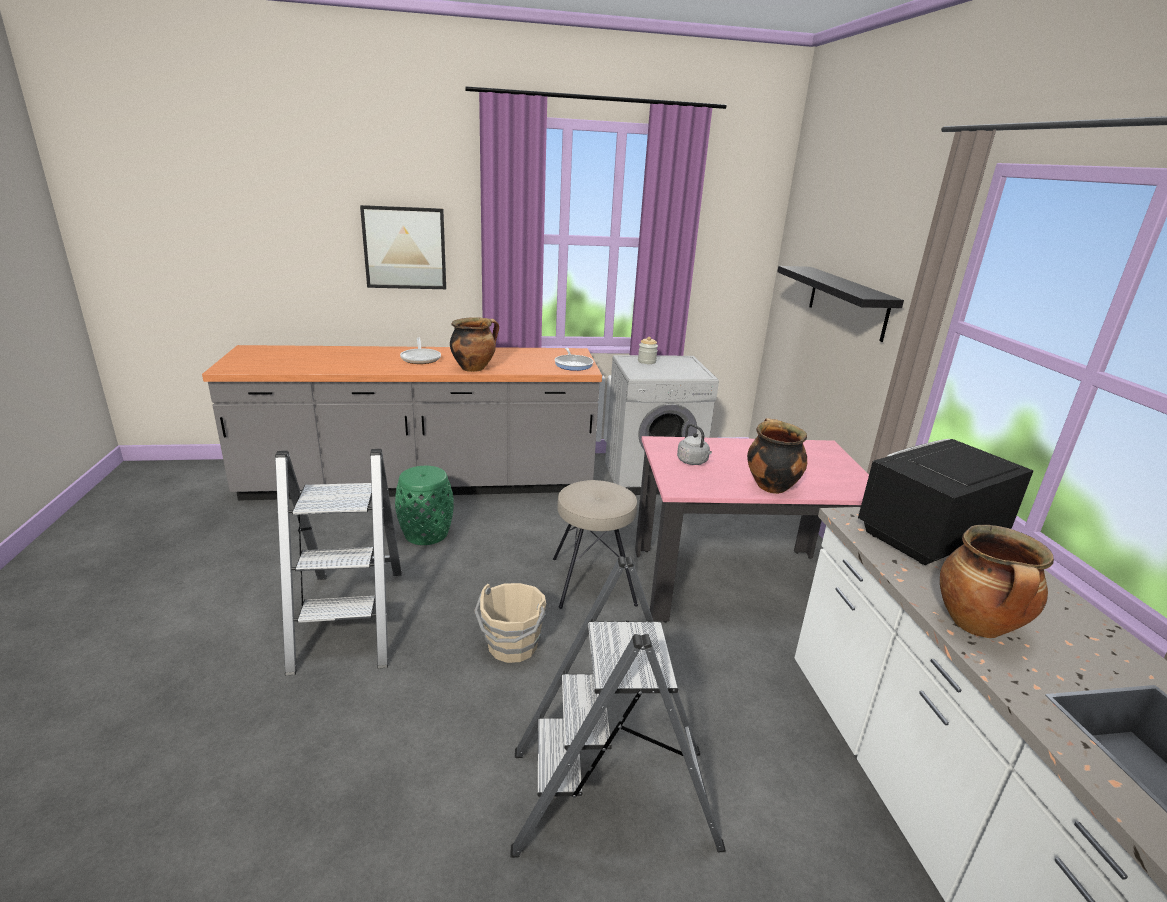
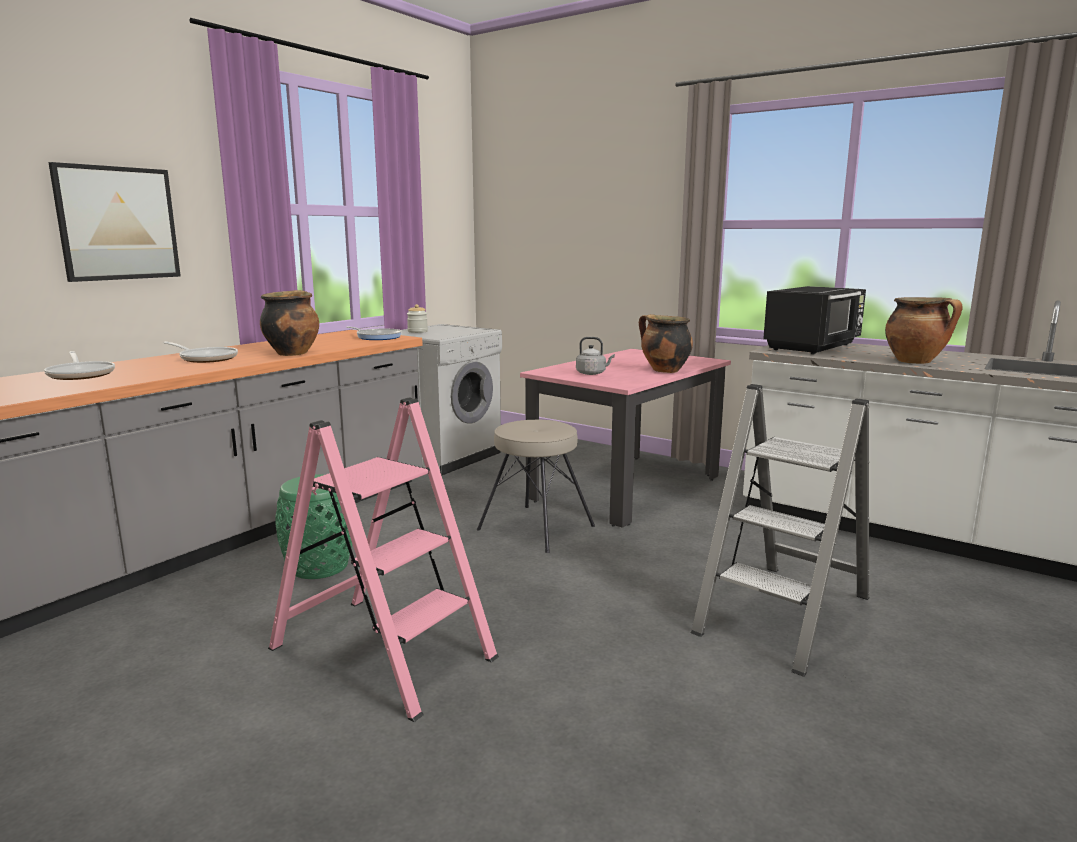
camera: 45 degrees left, 10 degrees down
grey step ladder [275,449,402,676] -> pink step ladder [268,397,499,722]
beige bucket [474,583,546,663] -> none
black shelf [777,266,904,342] -> none
black microwave [858,439,1034,565] -> black microwave turned 150 degrees counterclockwise [763,286,866,354]
none -> frying pan [44,351,115,380]

